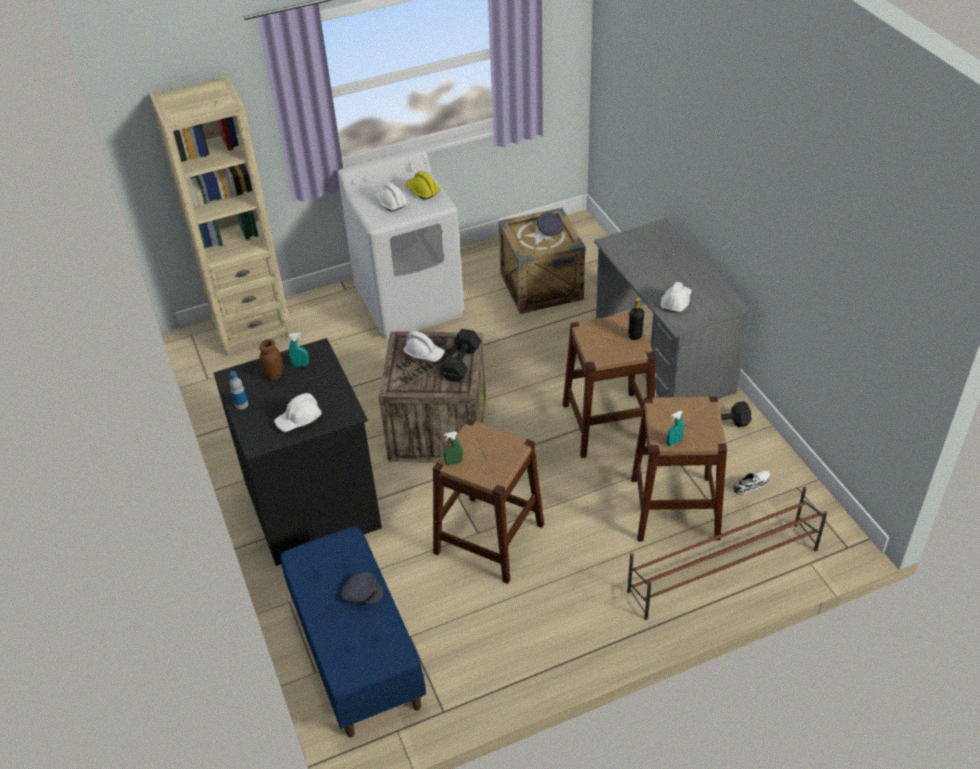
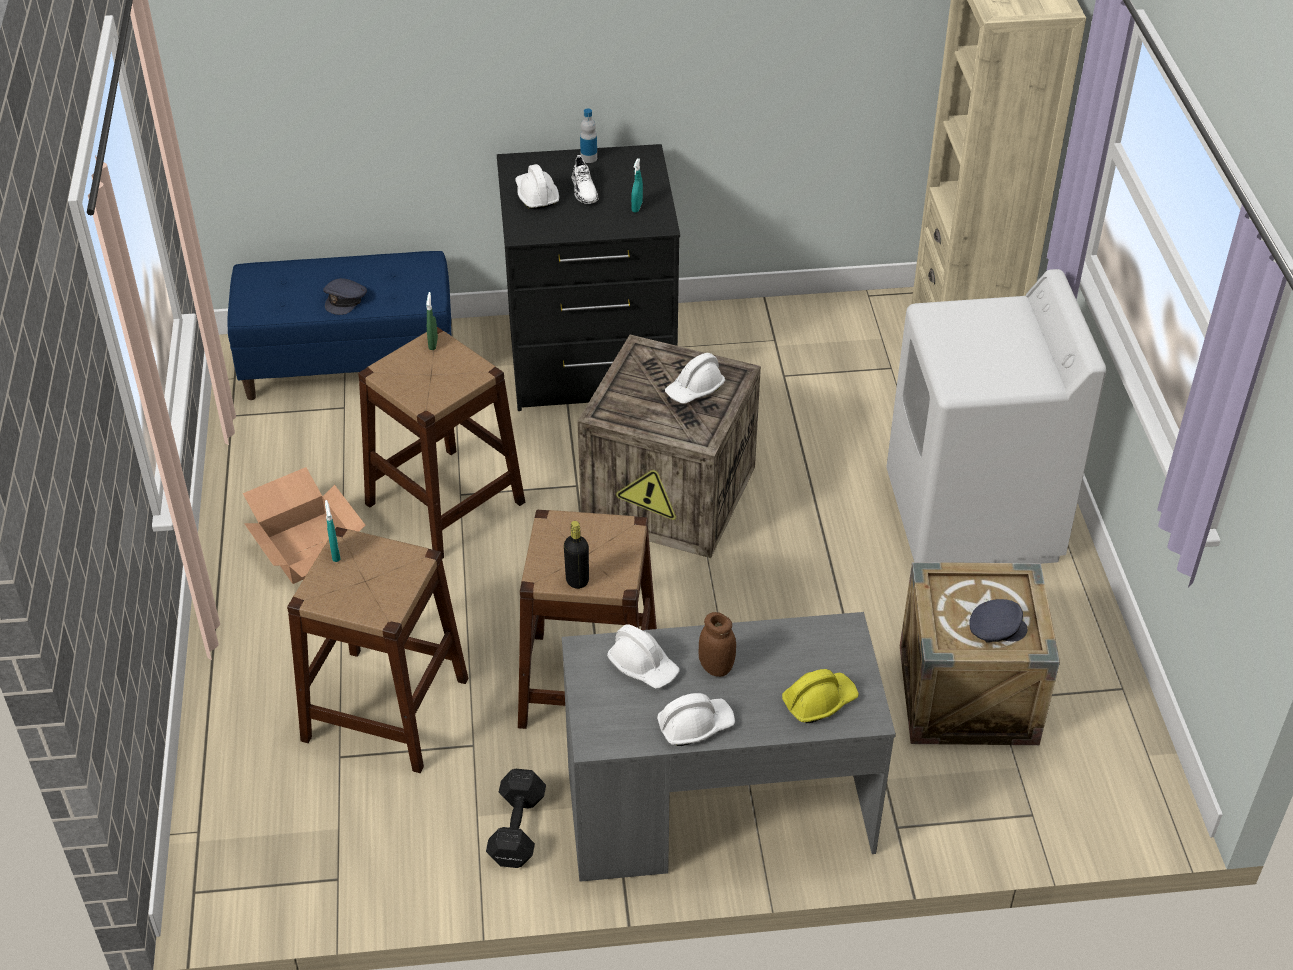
camera: 105 degrees right, 0 degrees up
brown jar [259,339,283,381] -> brown jar moved to [699,612,736,677]
white hard hat [375,182,408,212] -> white hard hat moved to [657,693,735,746]
yellow hard hat [405,171,440,200] -> yellow hard hat moved to [782,669,859,723]
black dumbbell [439,329,481,382] -> none
brown shoe rack [627,487,827,620] -> none
white shoe [733,470,770,495] -> white shoe moved to [572,155,599,204]
none -> cardboard box [243,467,366,584]

